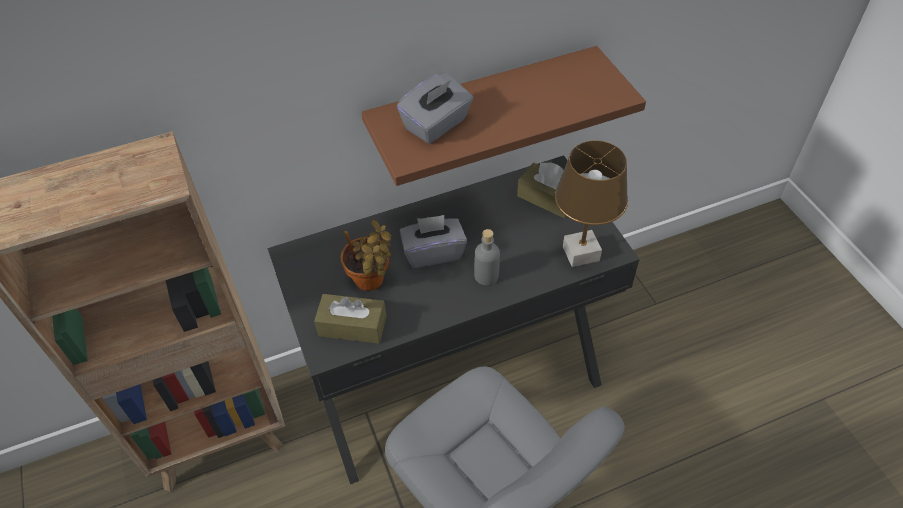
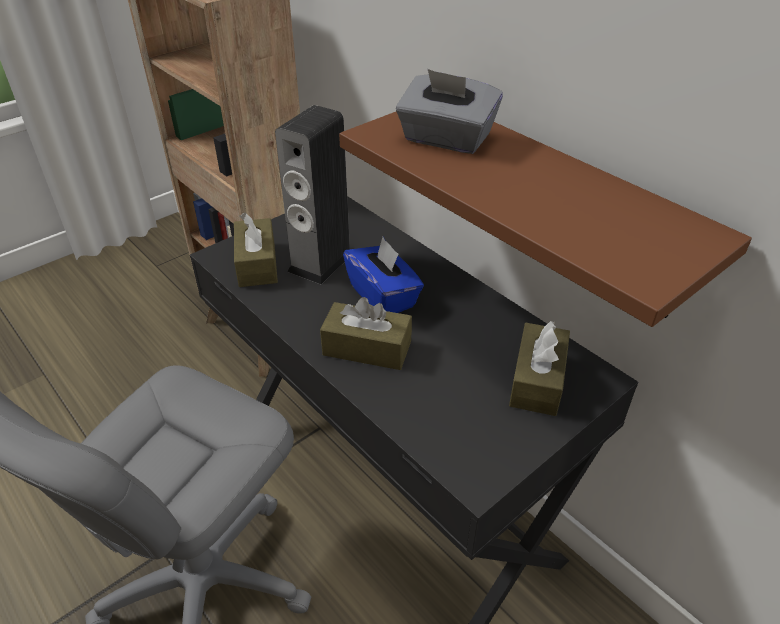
camera: 70 degrees right, 10 degrees down
potted plant [340,220,392,291] -> speaker [275,105,350,284]
grey tissue box [400,215,467,268] -> blue tissue box [343,237,424,313]
grey bottle [474,229,500,285] -> brown tissue box [320,297,412,370]
brown table lamp [555,140,628,267] -> none

